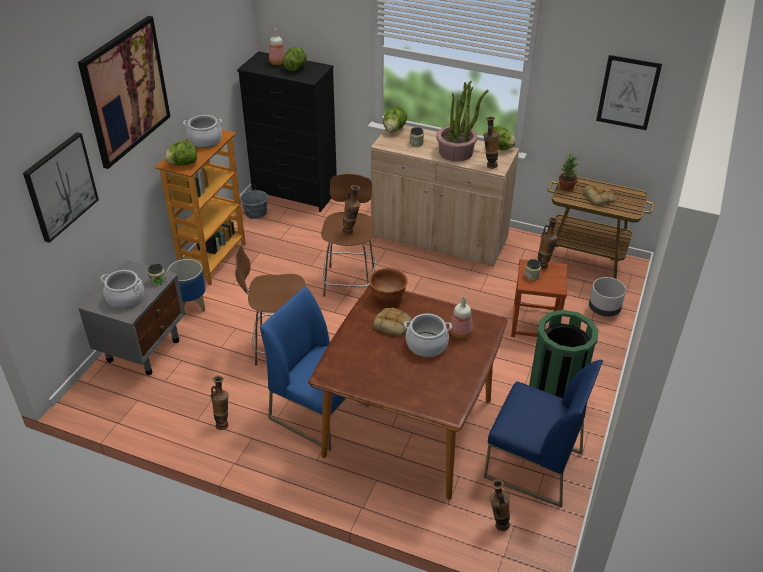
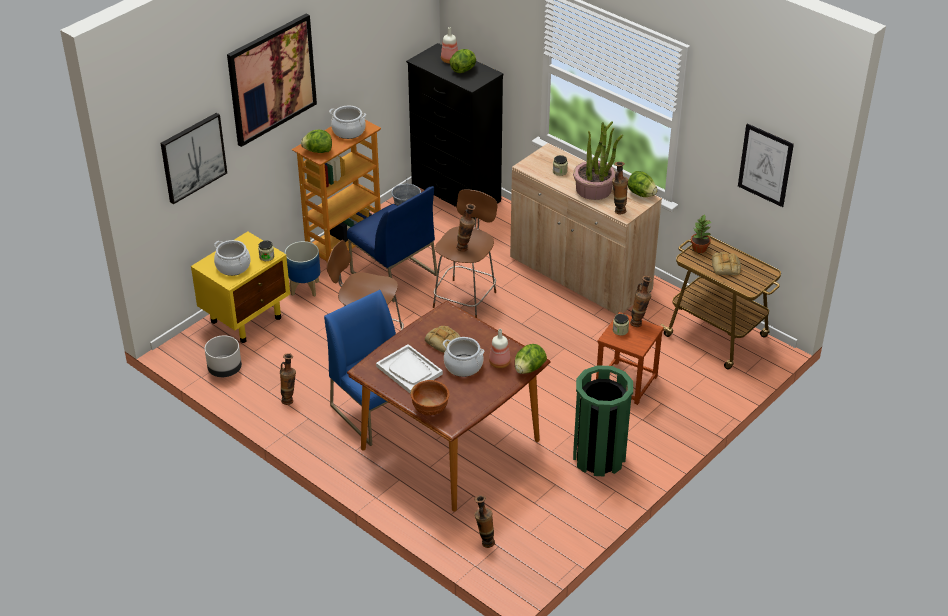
camera: 20 degrees right, 0 degrees up
grey nightstand [78,260,185,375] -> yellow nightstand [191,231,290,343]
brown bowl [369,268,408,302] -> brown bowl moved to [410,380,450,416]
lettuce [383,107,407,132] -> lettuce moved to [515,344,547,374]
blue chair [484,360,603,507] -> blue chair moved to [347,186,437,302]
grey planter [589,277,626,317] -> grey planter moved to [205,336,242,377]
none -> white tray [376,344,443,393]

